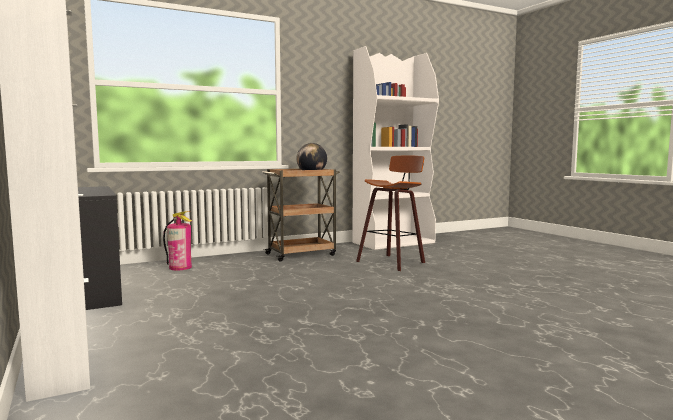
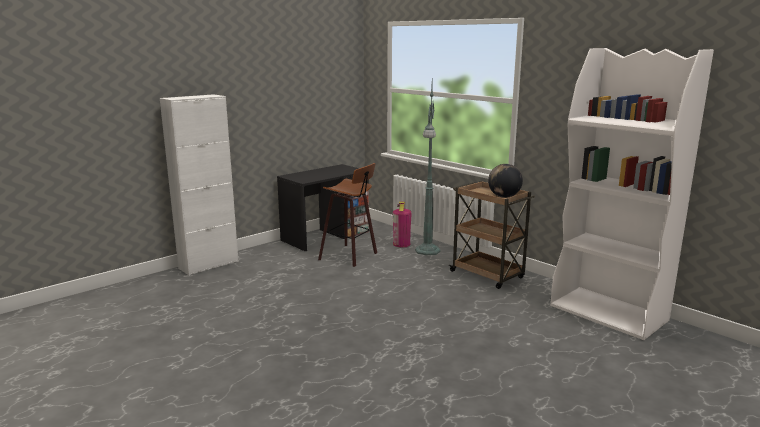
camera: 75 degrees right, 10 degrees up
stool [356,155,425,271] -> stool moved to [318,163,377,267]
none -> green floor lamp [415,85,441,255]

